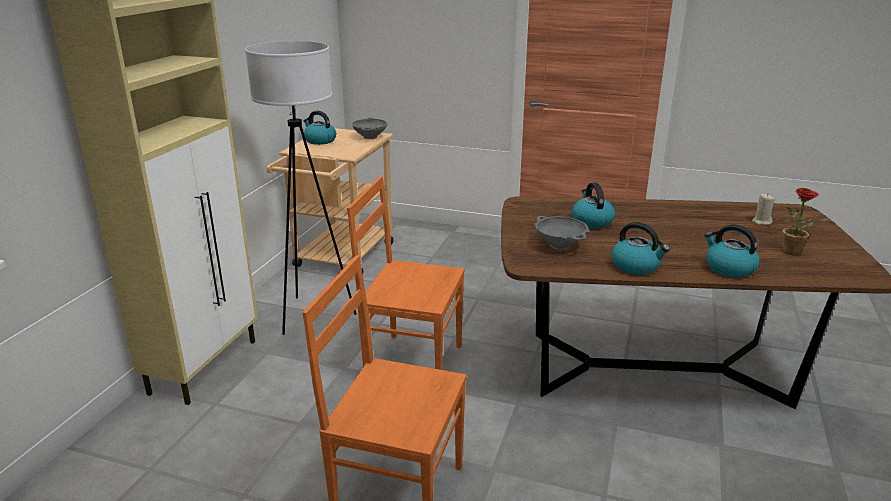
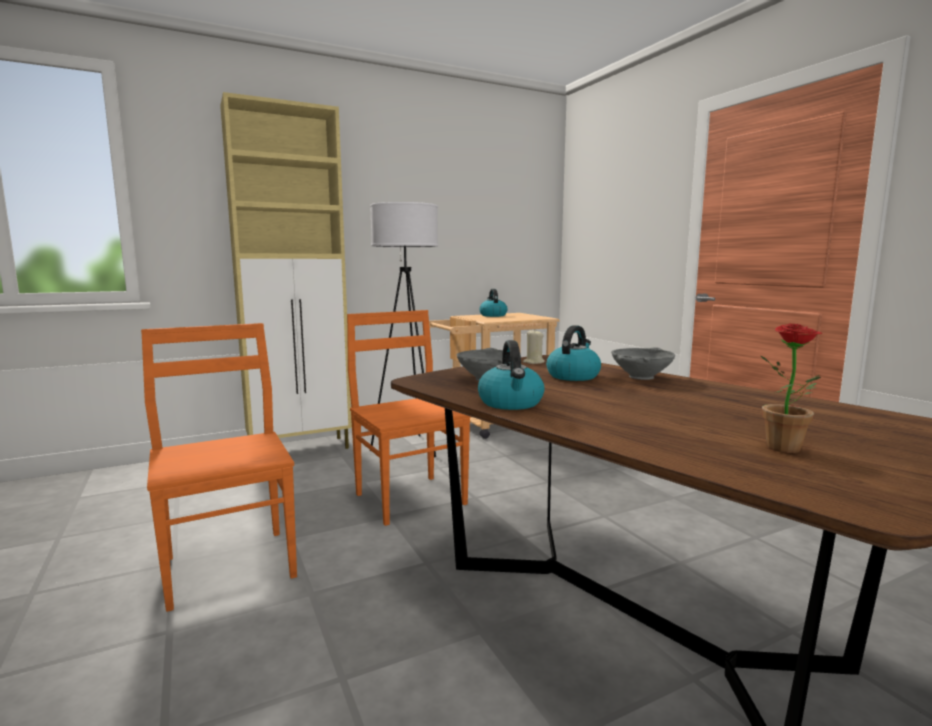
camera: 45 degrees right, 15 degrees down
grey bowl [352,117,388,139] -> grey bowl moved to [611,348,675,380]
kettle [704,224,760,278] -> none
beige candle [752,194,775,225] -> beige candle moved to [523,329,545,364]

